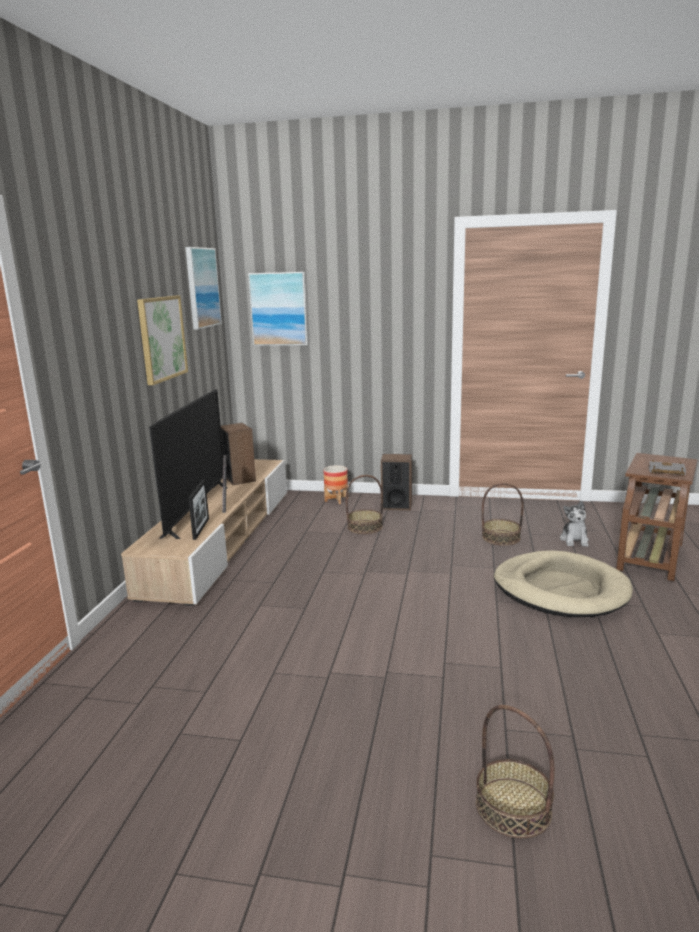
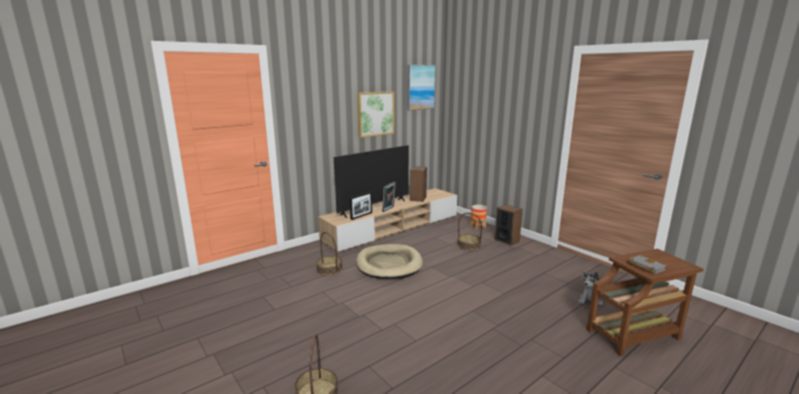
camera: 40 degrees right, 0 degrees up
picture [248,272,308,346] -> none
basket [482,483,524,546] -> basket moved to [316,232,343,276]
beige dog bed [494,550,633,617] -> beige dog bed moved to [356,244,423,279]

